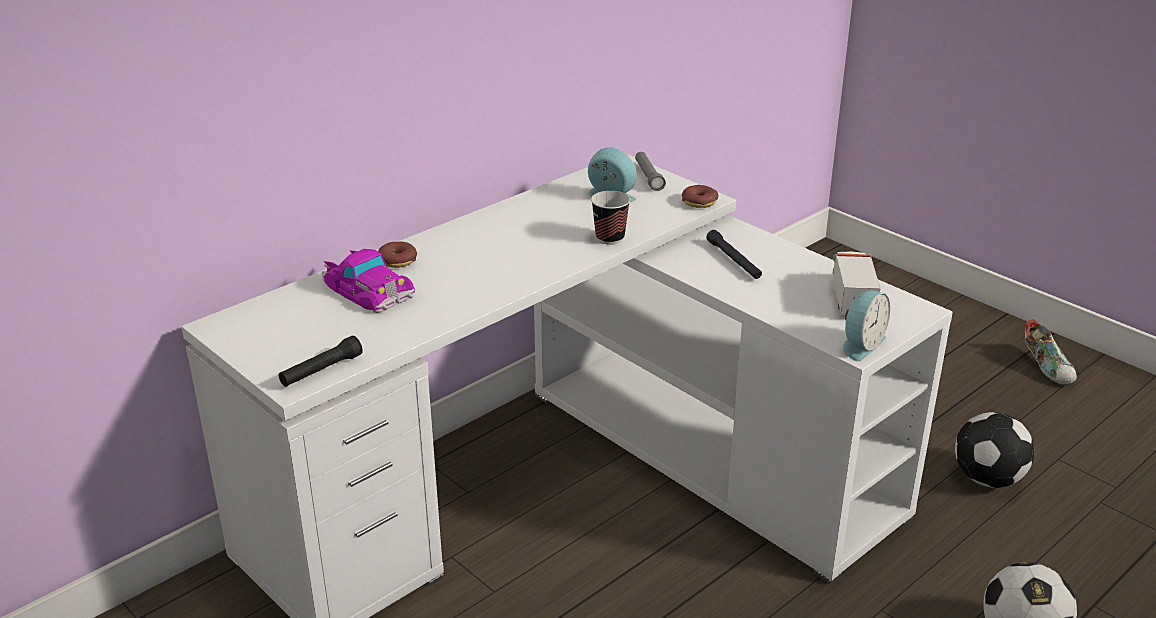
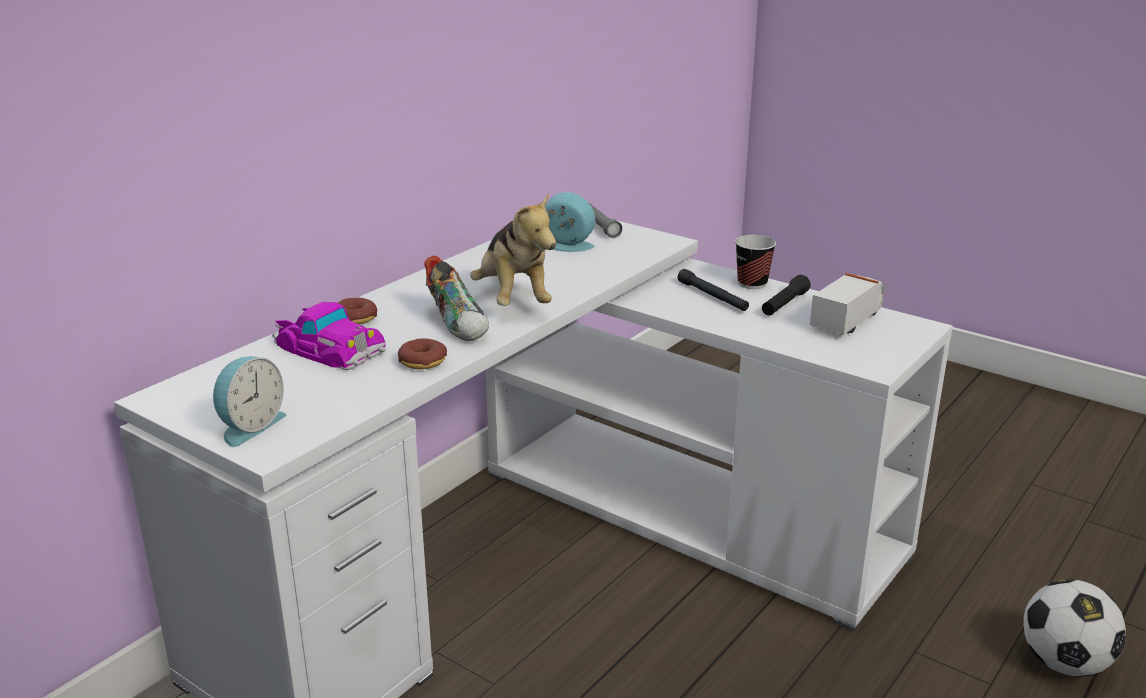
camera: 10 degrees left, 5 degrees down
black flashlight [279,336,363,387] -> black flashlight moved to [762,275,811,316]
cup [591,191,630,245] -> cup moved to [735,235,776,289]
donut [682,185,718,208] -> donut moved to [398,338,447,369]
toy truck [833,251,880,315] -> toy truck turned 45 degrees clockwise [810,273,886,335]
alarm clock [843,291,890,362] -> alarm clock moved to [213,356,286,447]
football [955,412,1034,488] -> none
shoe [1025,319,1077,385] -> shoe moved to [424,256,489,341]
none -> plush toy [470,193,556,306]

